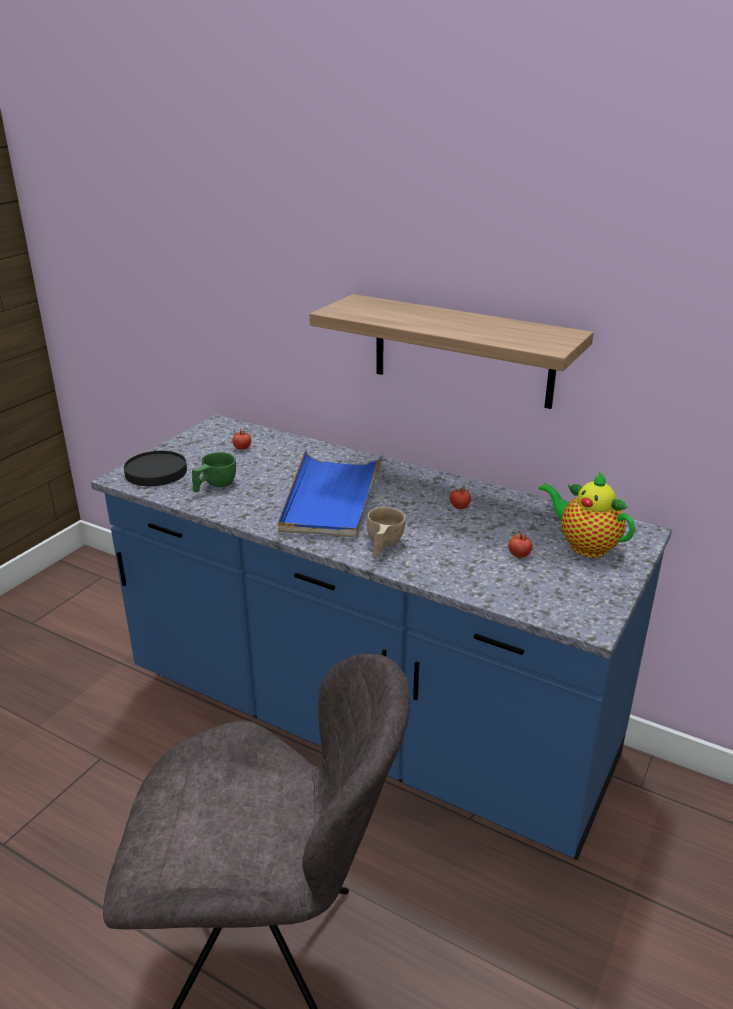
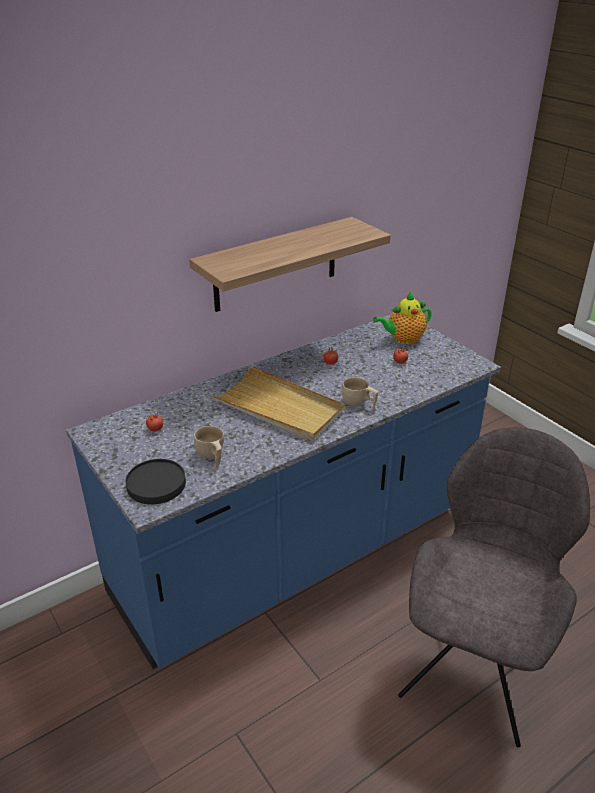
camera: 65 degrees left, 5 degrees up
green cup [192,452,236,492] -> beige cup [194,426,224,468]
blue tray [278,450,384,538] -> beige tray [210,366,345,441]

